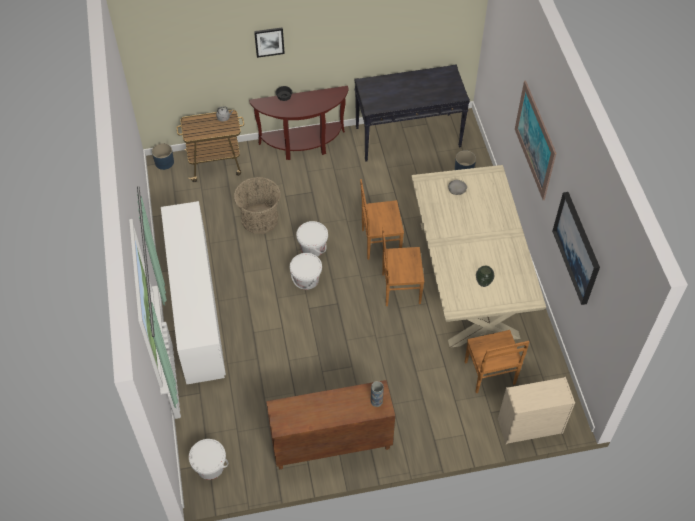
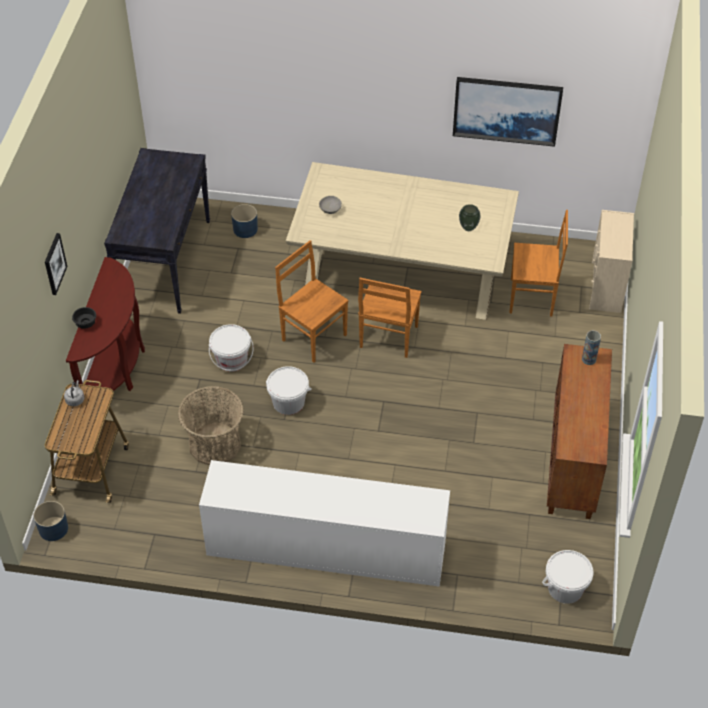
camera: 70 degrees left, 5 degrees down
white bucket [290,253,322,290] -> white bucket moved to [209,324,254,372]
brown chair [360,179,404,260] -> brown chair turned 120 degrees clockwise [275,240,349,363]
picture [515,81,557,200] -> none

